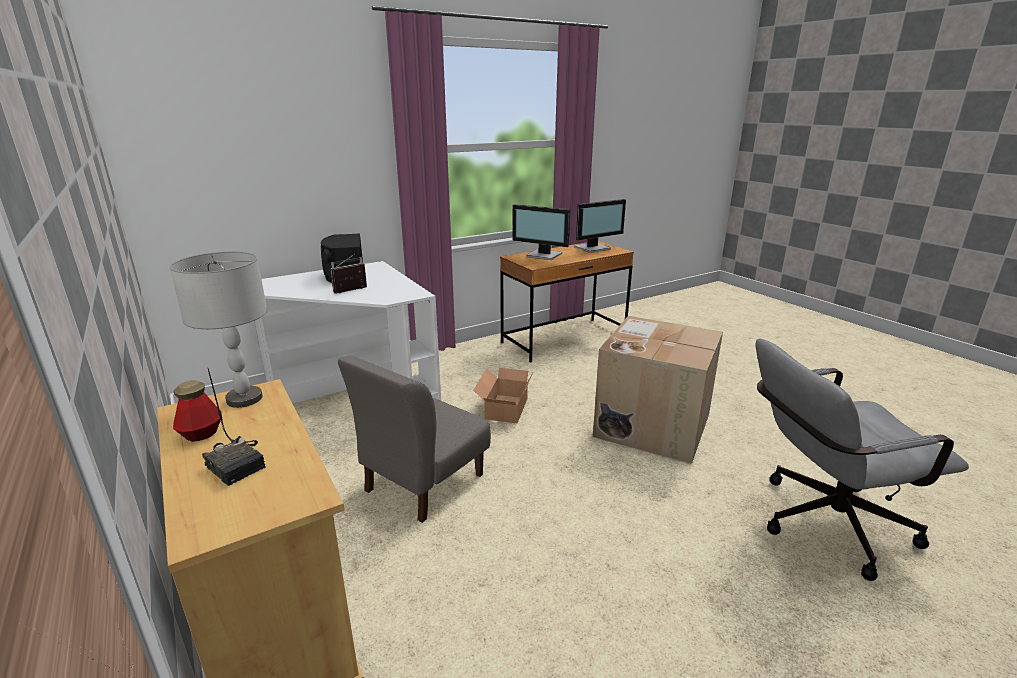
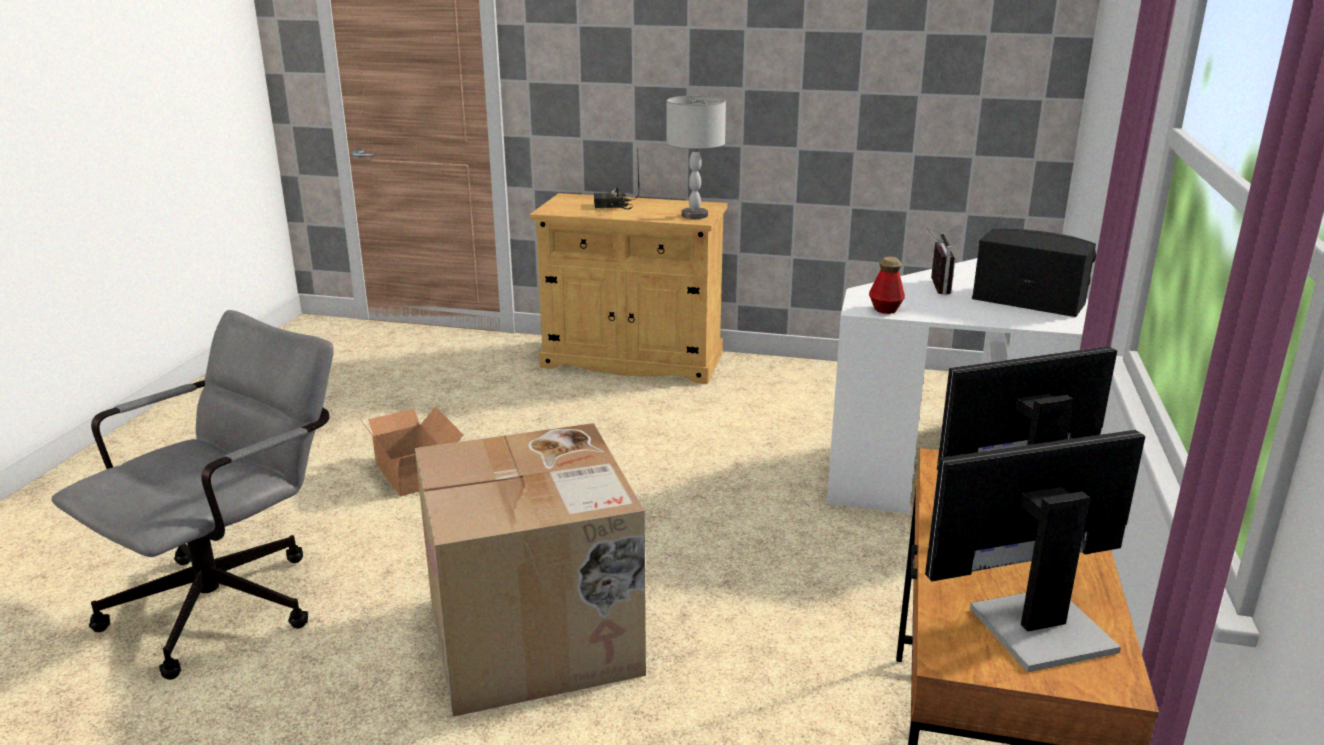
camera: 135 degrees right, 0 degrees up
bottle [173,380,222,442] -> bottle moved to [869,256,905,314]
grey chair [338,356,491,523] -> none
cardboard box [473,368,534,423] -> cardboard box moved to [362,406,463,497]
monitor [574,199,626,253] -> monitor turned 60 degrees clockwise [925,430,1146,672]

